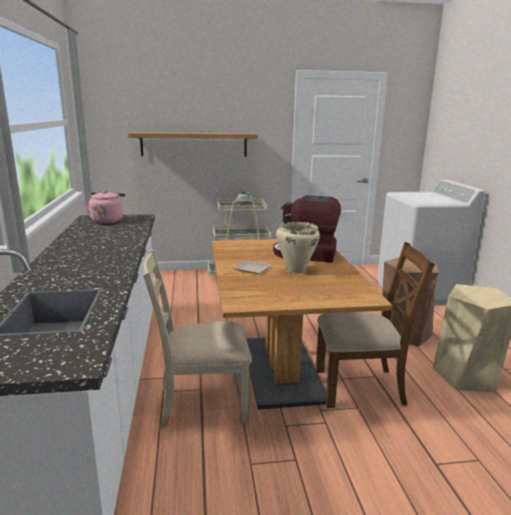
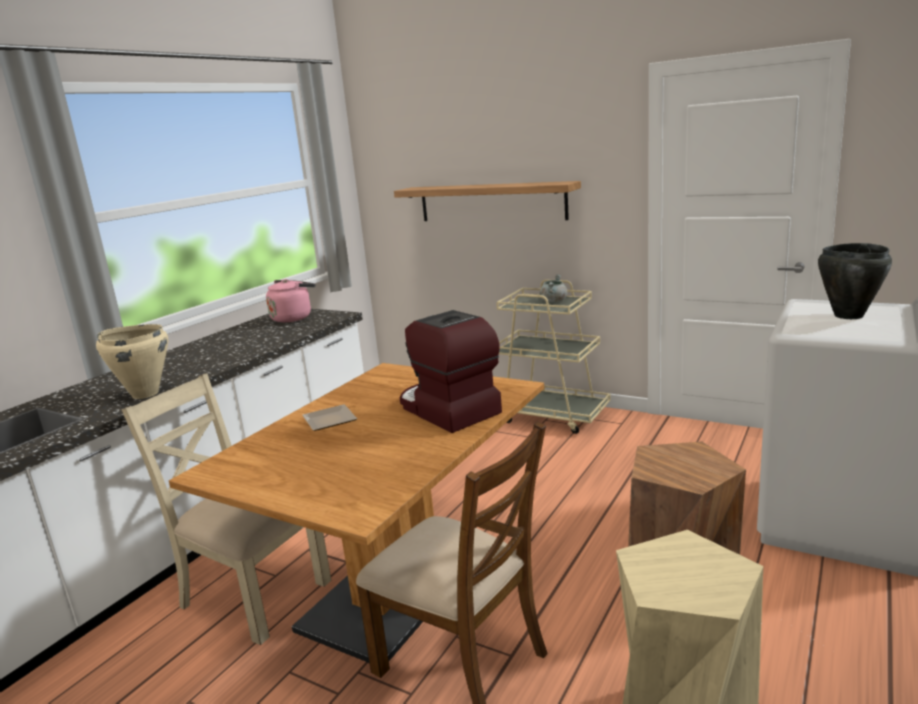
camera: 40 degrees right, 0 degrees up
beige cooking pot [276,222,320,273] -> beige cooking pot moved to [96,324,168,399]
none -> black cooking pot [818,243,892,319]

